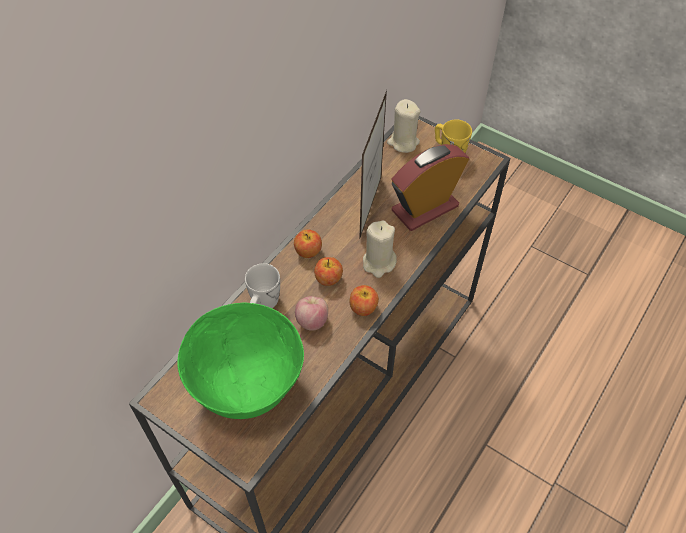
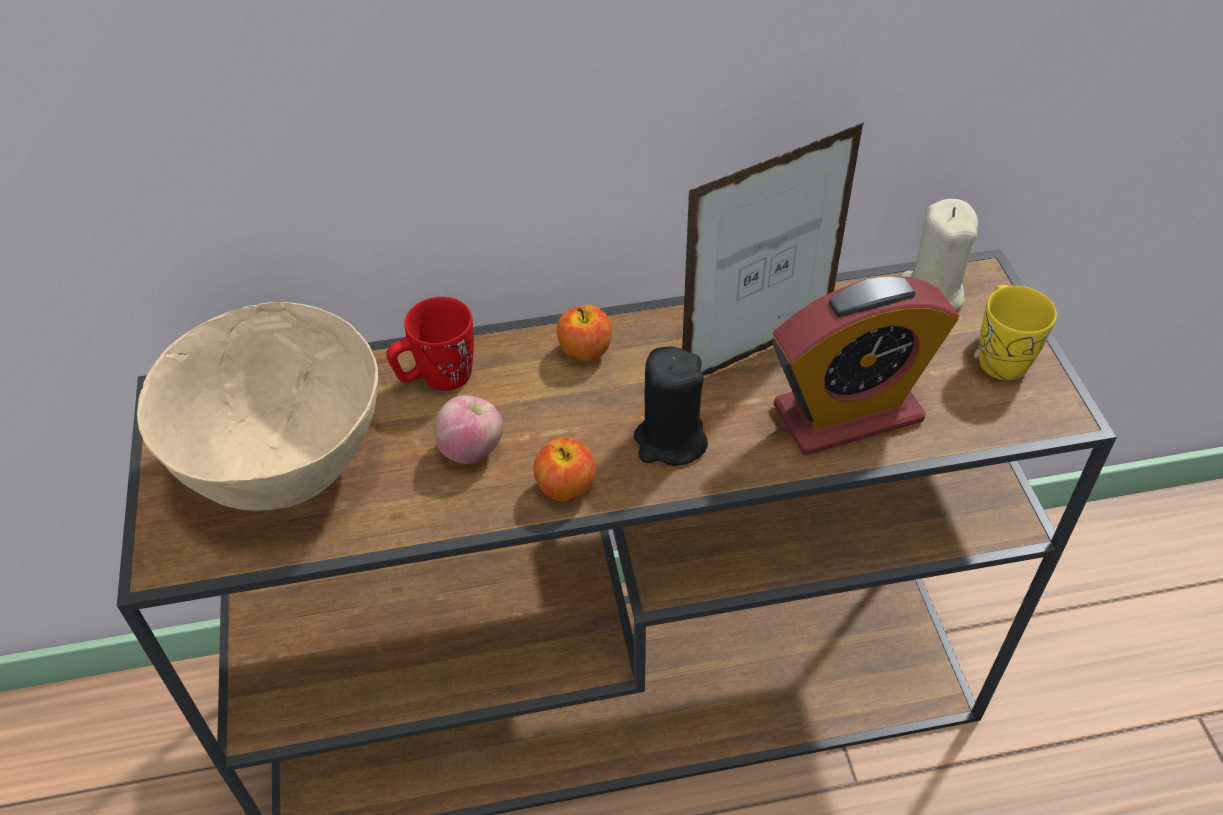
camera: 45 degrees right, 5 degrees down
green bowl [177,302,304,419] -> beige bowl [137,302,378,511]
white mug [245,263,280,308] -> red mug [386,297,474,391]
apple [314,257,343,286] -> none
beige candle [363,220,397,278] -> black candle [634,347,708,466]
alarm clock [391,144,469,231] -> alarm clock turned 150 degrees clockwise [772,277,959,455]

